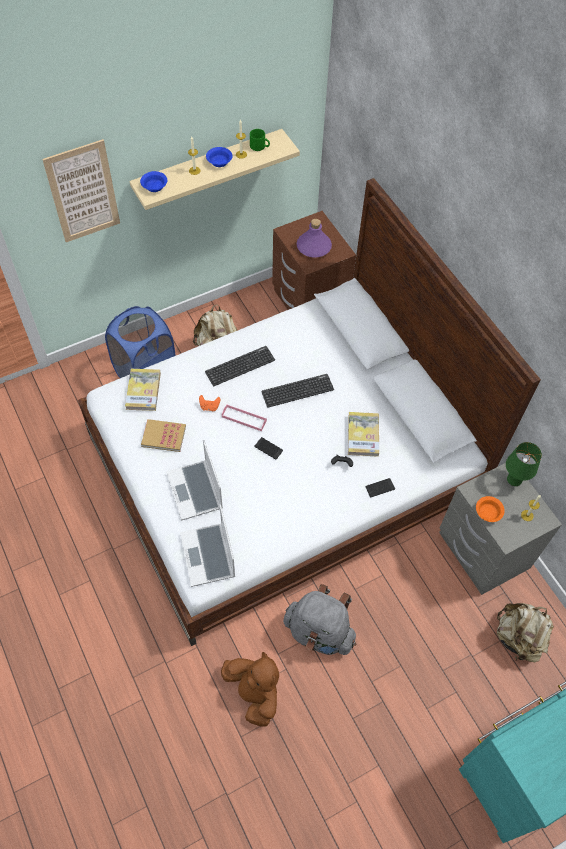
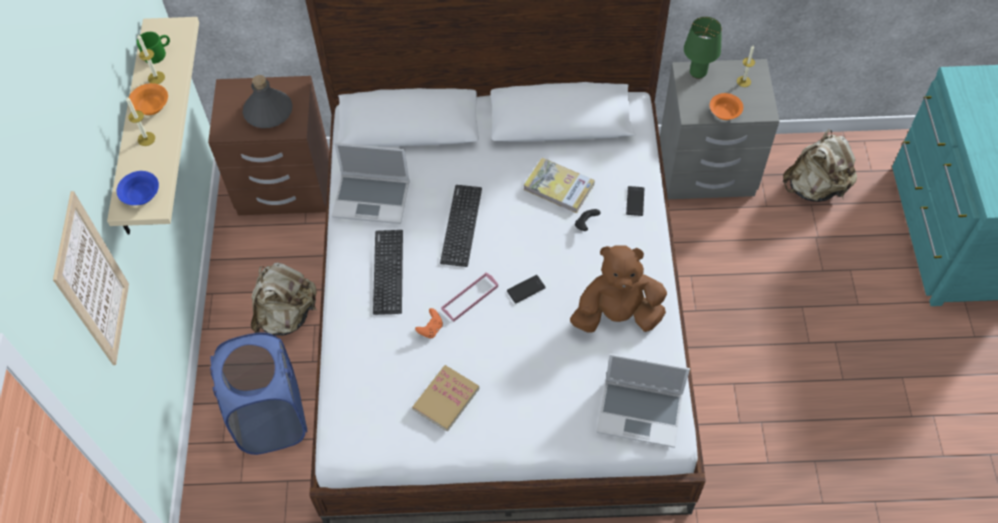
camera: 60 degrees left, 0 degrees up
book [125,369,161,411] -> none
laptop [166,440,223,521] -> laptop moved to [332,143,410,224]
blue bowl [206,147,232,167] -> orange bowl [129,83,168,115]
brown plush toy [221,652,279,726] -> brown plush toy moved to [570,245,667,332]
grey backpack [283,584,357,655] -> none
purple bottle [297,219,332,258] -> grey bottle [243,75,293,128]

